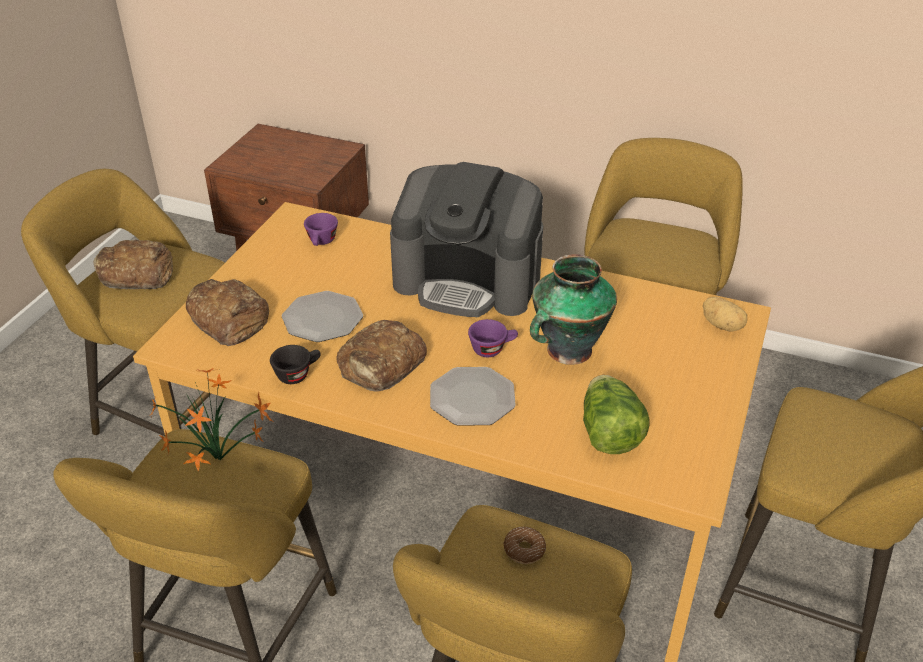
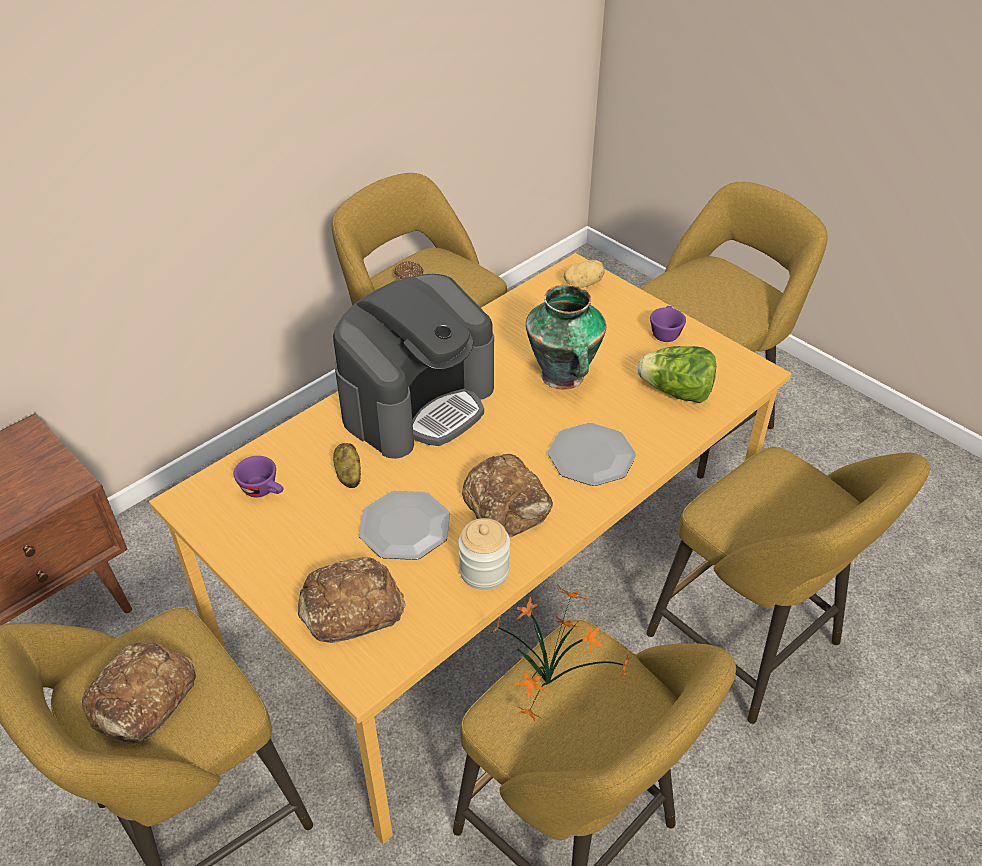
camera: 65 degrees left, 5 degrees up
black cup [270,345,321,384] -> jar [458,518,510,590]
purple cup [468,319,518,357] -> purple cup moved to [650,306,686,342]
donut [503,527,546,564] -> donut moved to [394,261,424,280]
none -> potato [333,443,361,488]

